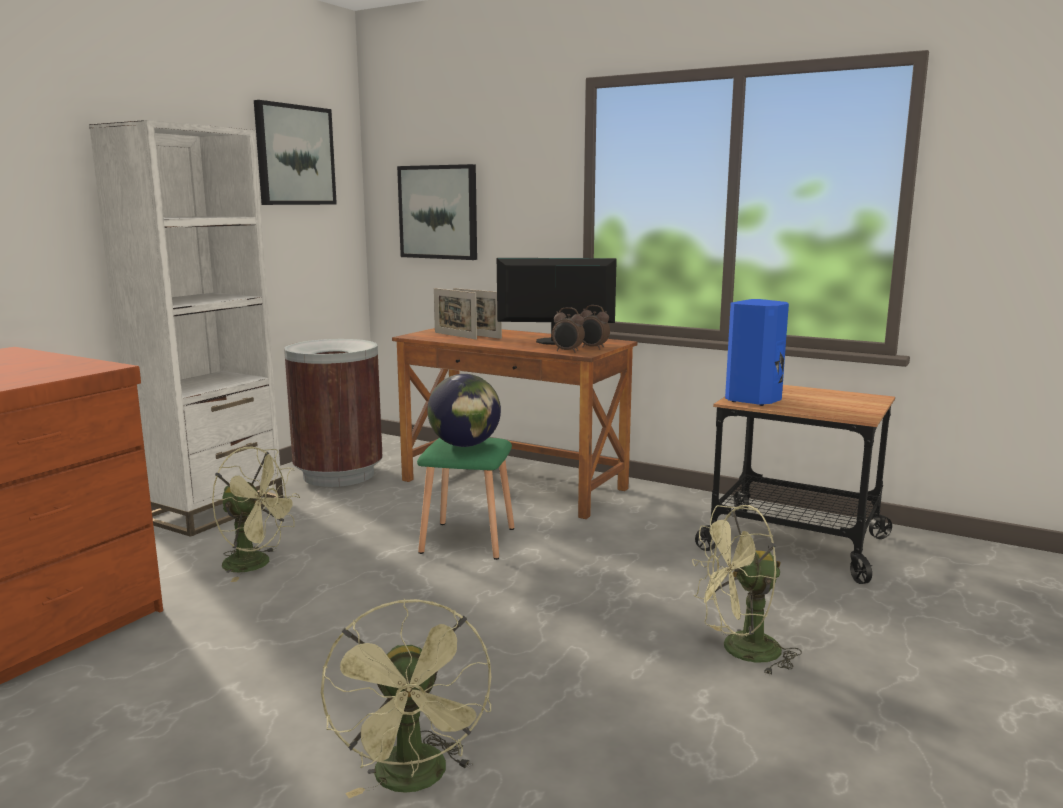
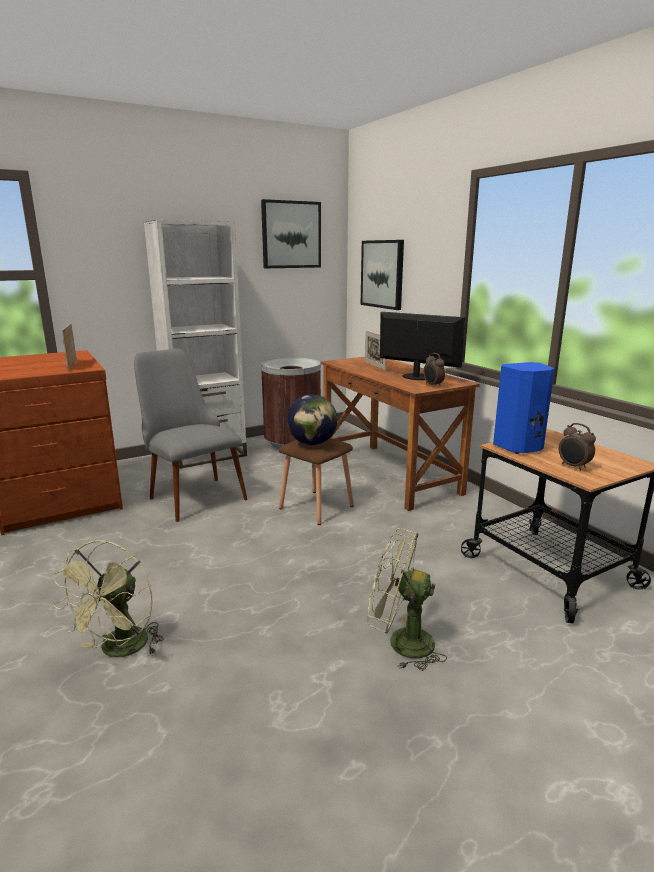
camera: 30 degrees right, 5 degrees up
green fan [212,447,300,582] -> grey chair [134,349,248,522]
green stool [417,438,515,560] -> brown stool [279,438,354,525]
picture frame [434,288,477,340] -> picture frame moved to [61,323,77,371]
alarm clock [552,307,585,353] -> alarm clock moved to [559,423,596,471]

